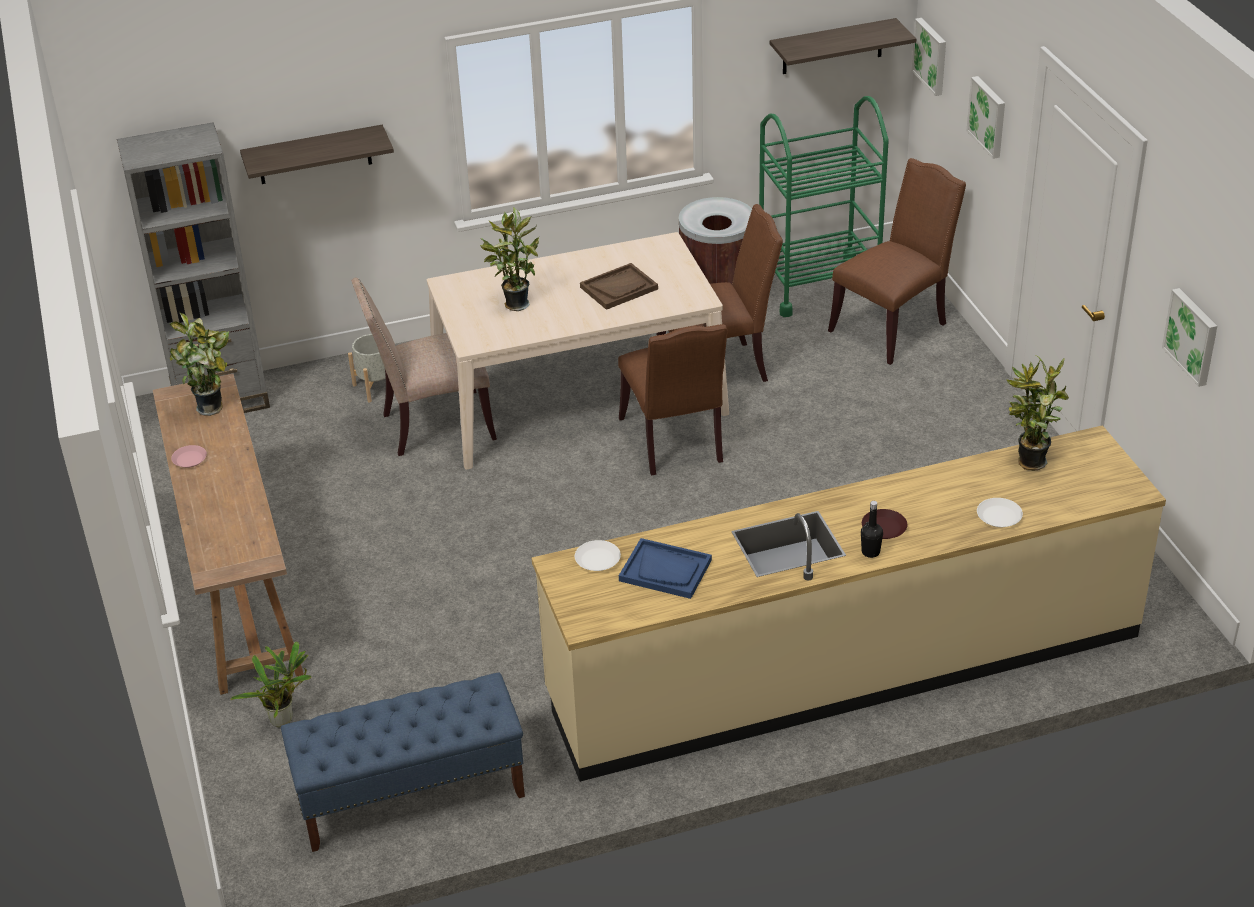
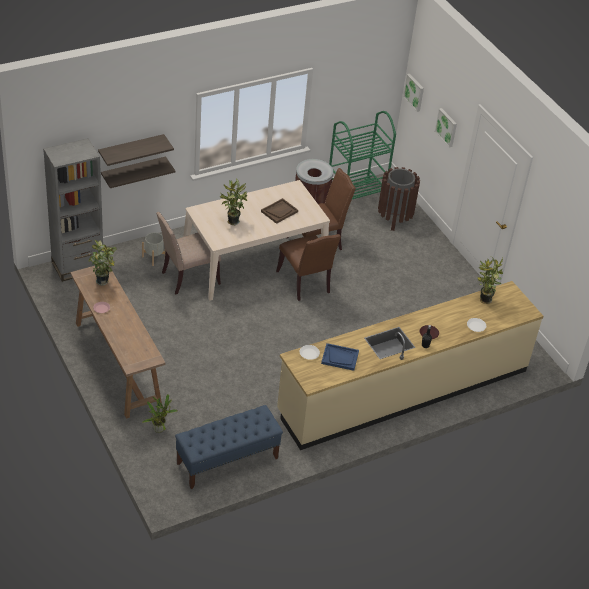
camera: 15 degrees left, 5 degrees up
shelf [770,18,916,74] -> shelf moved to [101,156,175,188]
brown chair [828,158,966,365] -> brown trash can [378,167,420,231]
picture [1162,288,1217,387] -> none

